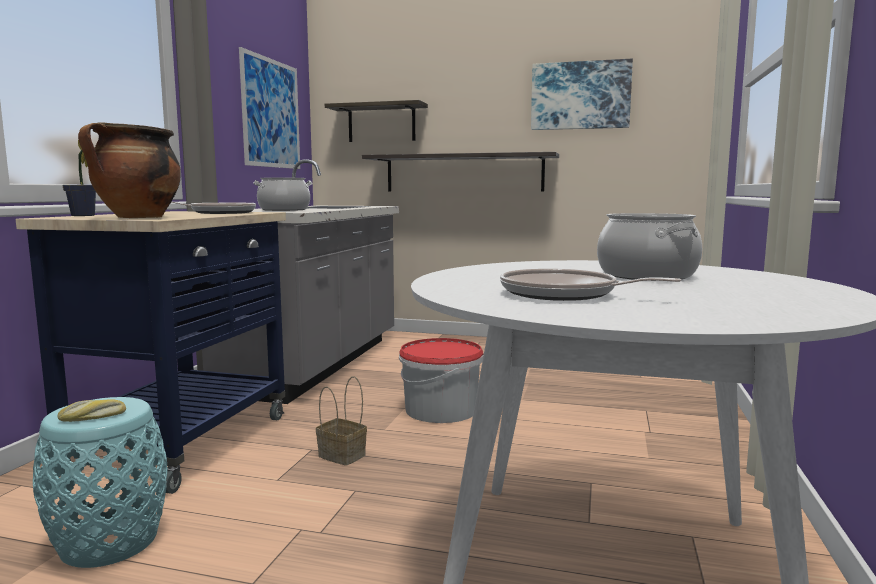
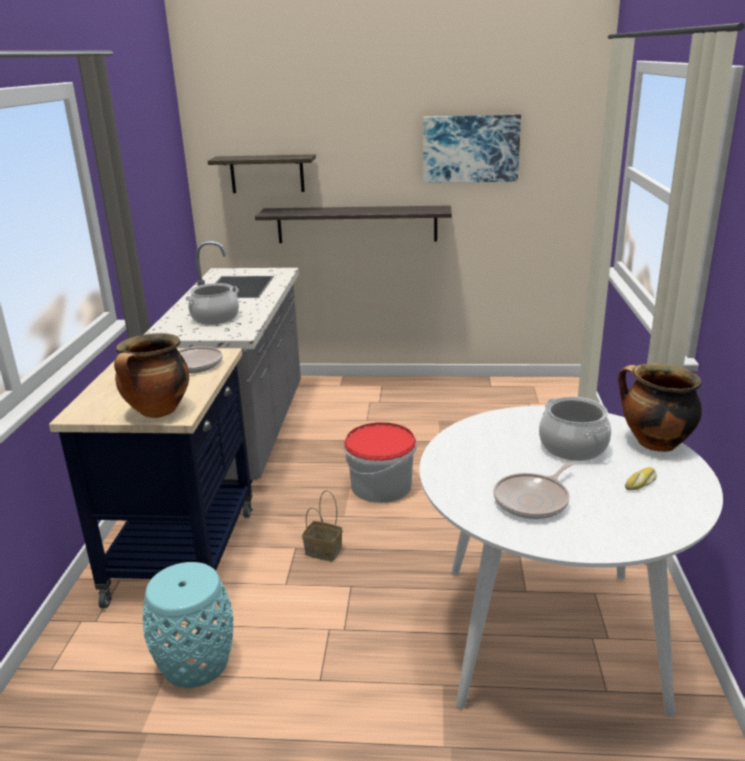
camera: 10 degrees left, 15 degrees up
bread [57,399,126,422] -> bread moved to [625,467,657,490]
potted plant [62,139,96,216] -> none
picture [239,47,300,169] -> none
frying pan [500,269,682,301] -> frying pan turned 60 degrees counterclockwise [493,461,574,519]
none -> cooking pot [618,363,702,452]

